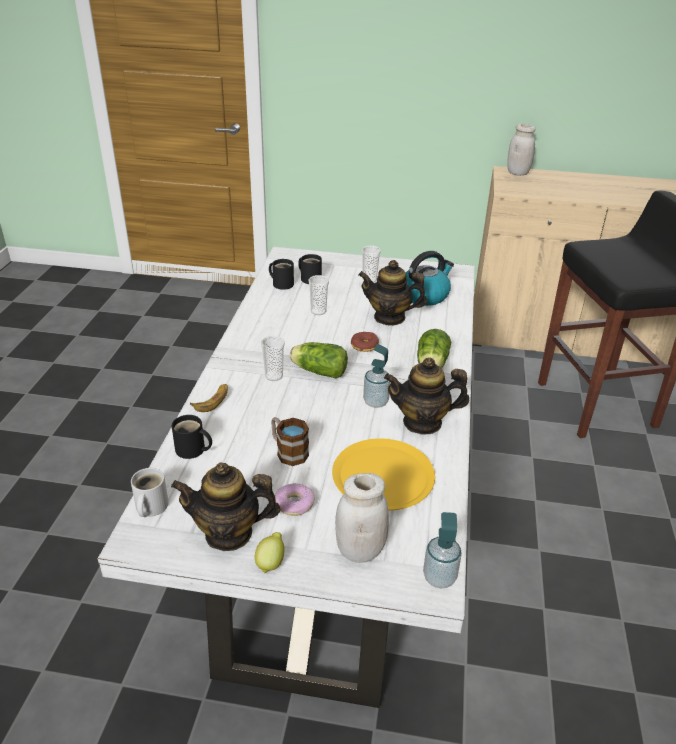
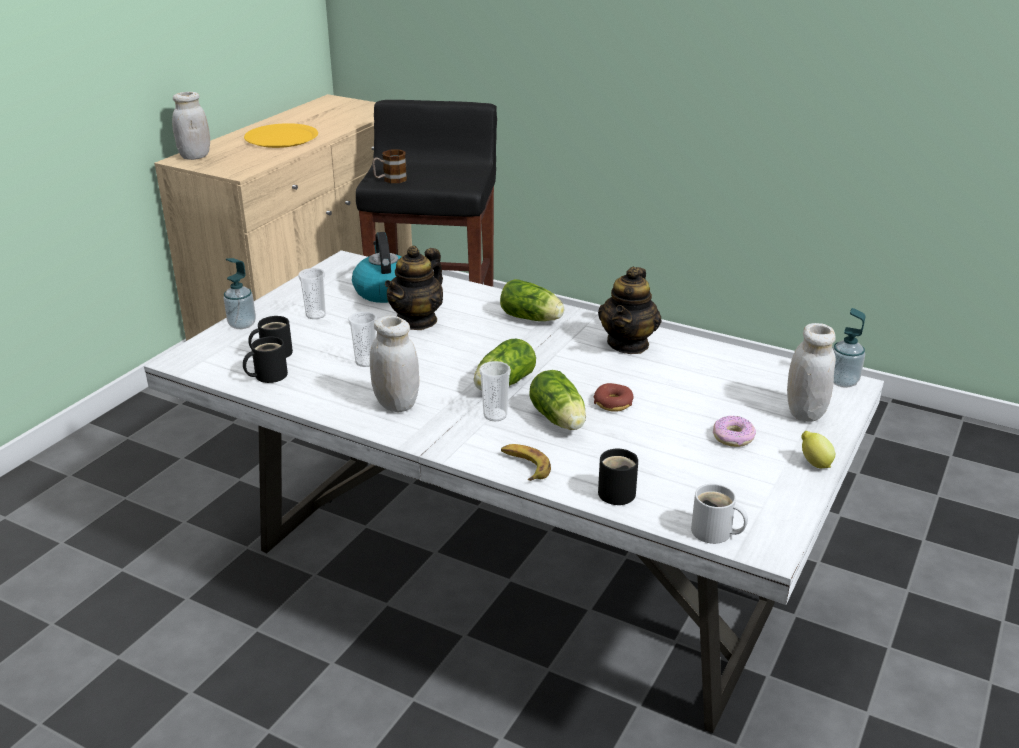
camera: 70 degrees left, 5 degrees down
teapot [171,462,281,551] -> none
mug [271,417,309,466] -> mug moved to [372,149,407,183]
yellow plate [332,438,435,511] -> yellow plate moved to [244,123,318,148]
donut [351,332,379,352] -> donut moved to [594,383,634,412]
soap dispenser [363,344,391,408] -> soap dispenser moved to [223,258,256,329]
none -> white jar [370,316,419,412]
none -> lettuce [529,370,586,430]

